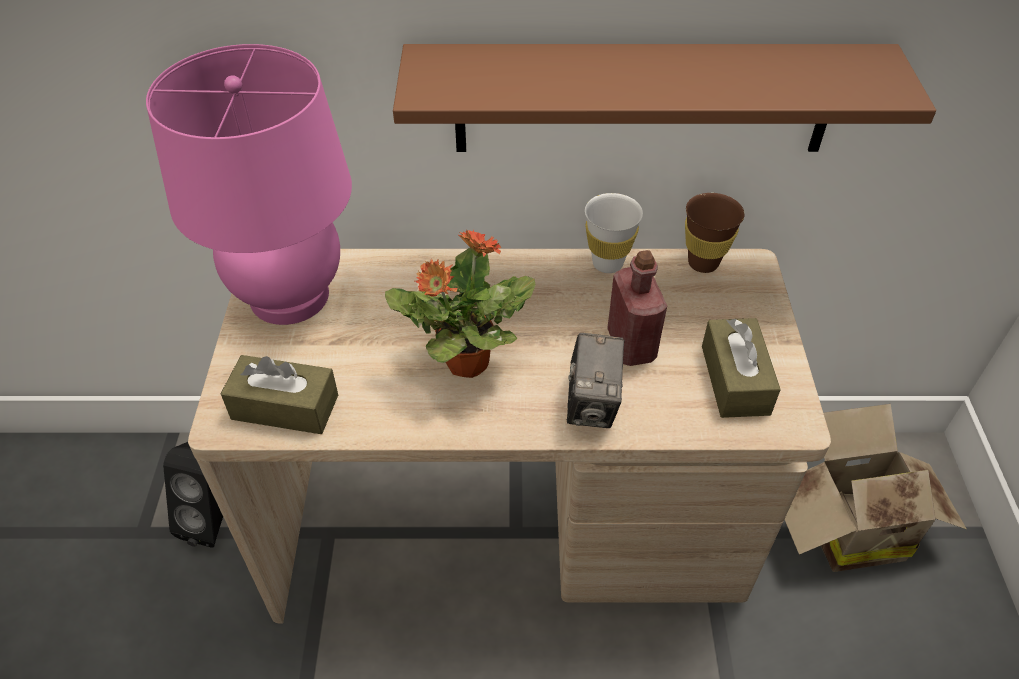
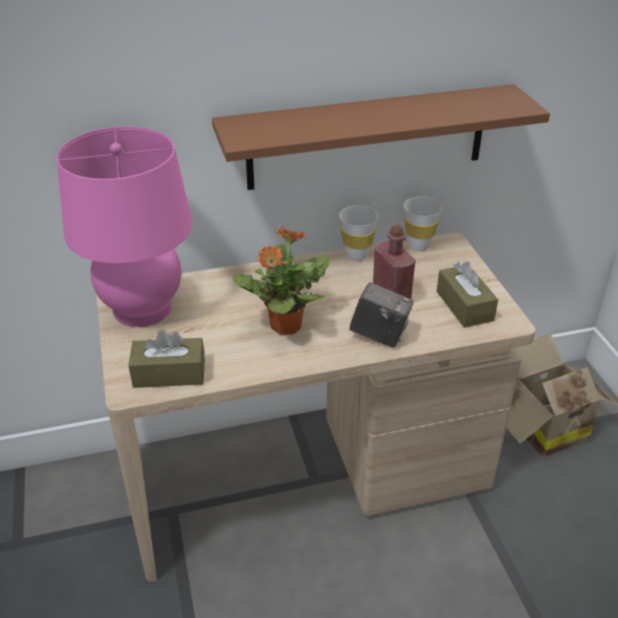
camera: 15 degrees left, 10 degrees down
black speaker [163,442,223,548] -> none
camera [567,333,625,428] -> camera turned 60 degrees counterclockwise [349,282,413,348]
brown cup [685,193,745,273] -> white cup [404,196,443,251]

